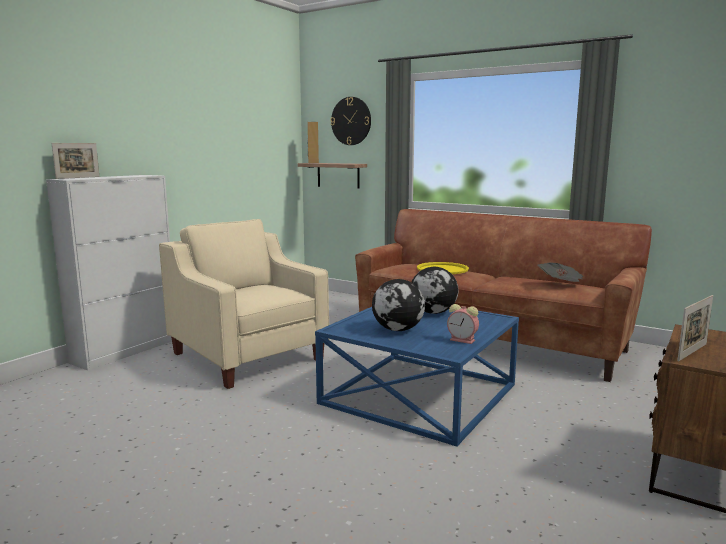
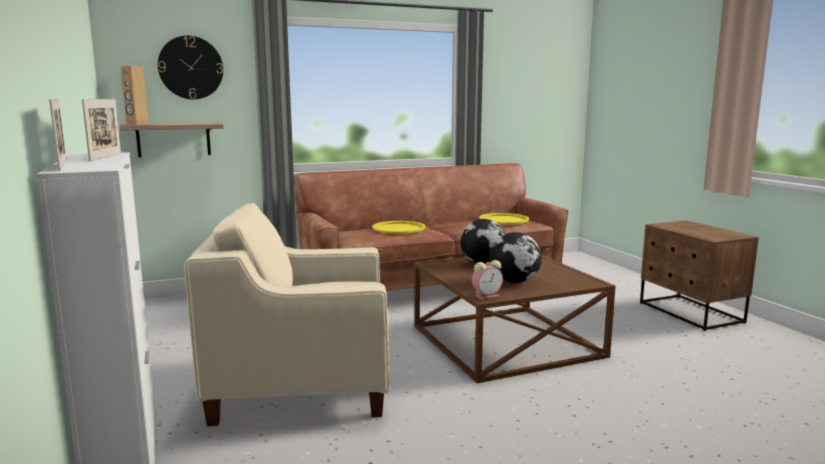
camera: 55 degrees left, 0 degrees up
blue coffee table [315,307,519,446] -> brown coffee table [414,255,616,383]
alarm clock [447,304,479,344] -> alarm clock moved to [472,260,503,300]
newspaper [537,263,583,282] -> yellow tray [479,213,529,224]
picture frame [677,295,713,361] -> picture frame moved to [82,99,121,161]

